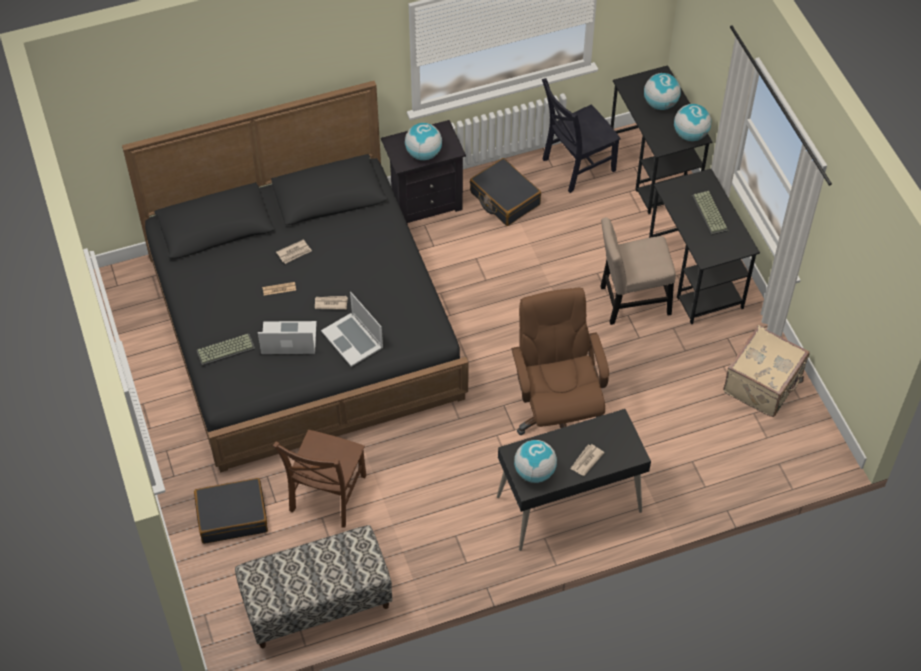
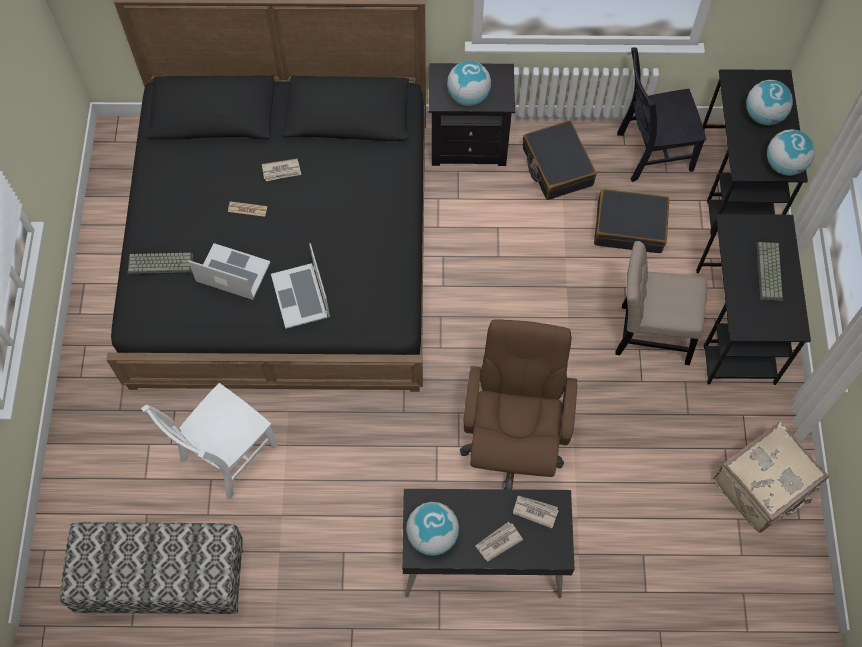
camera: 20 degrees right, 10 degrees up
black suitcase [194,478,268,544] -> black suitcase moved to [594,189,669,253]
brown chair [273,430,366,528] -> white chair [141,383,278,500]
newspaper [315,296,348,310] -> newspaper moved to [513,496,559,528]

